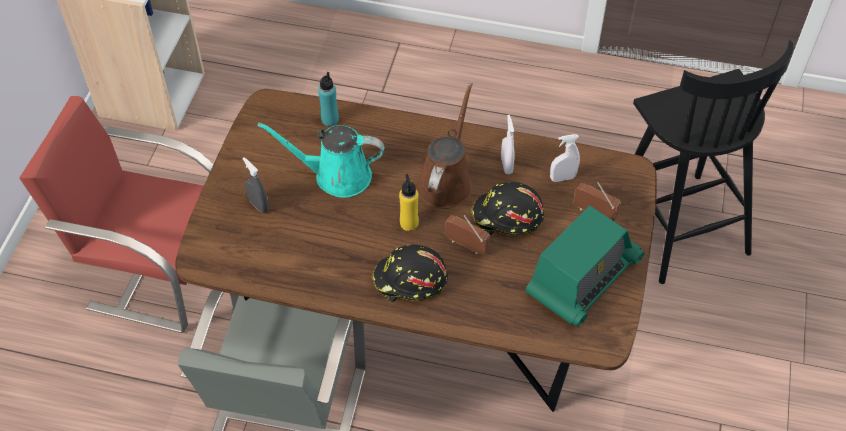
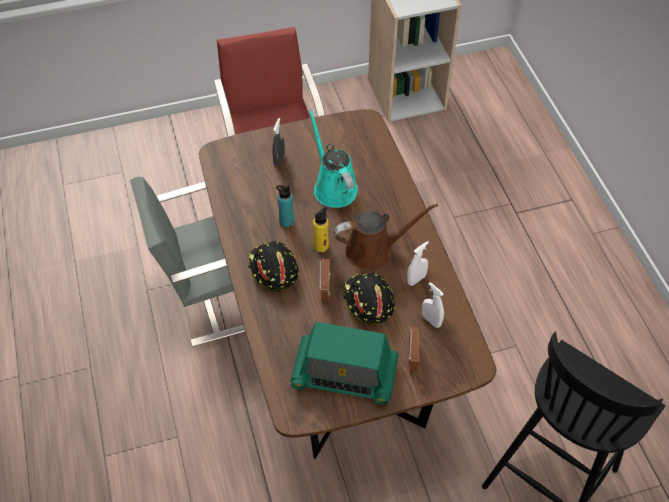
camera: 60 degrees right, 0 degrees up
turquoise bottle [318,72,339,126] -> turquoise bottle moved to [276,185,294,227]

